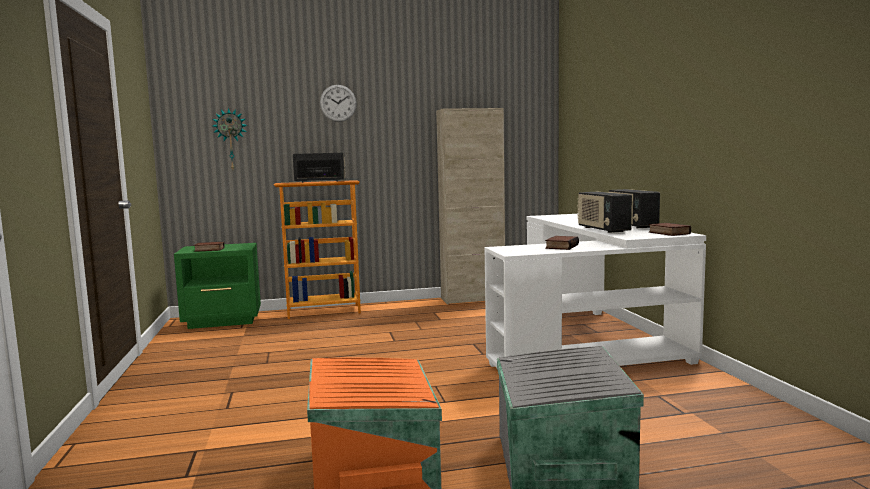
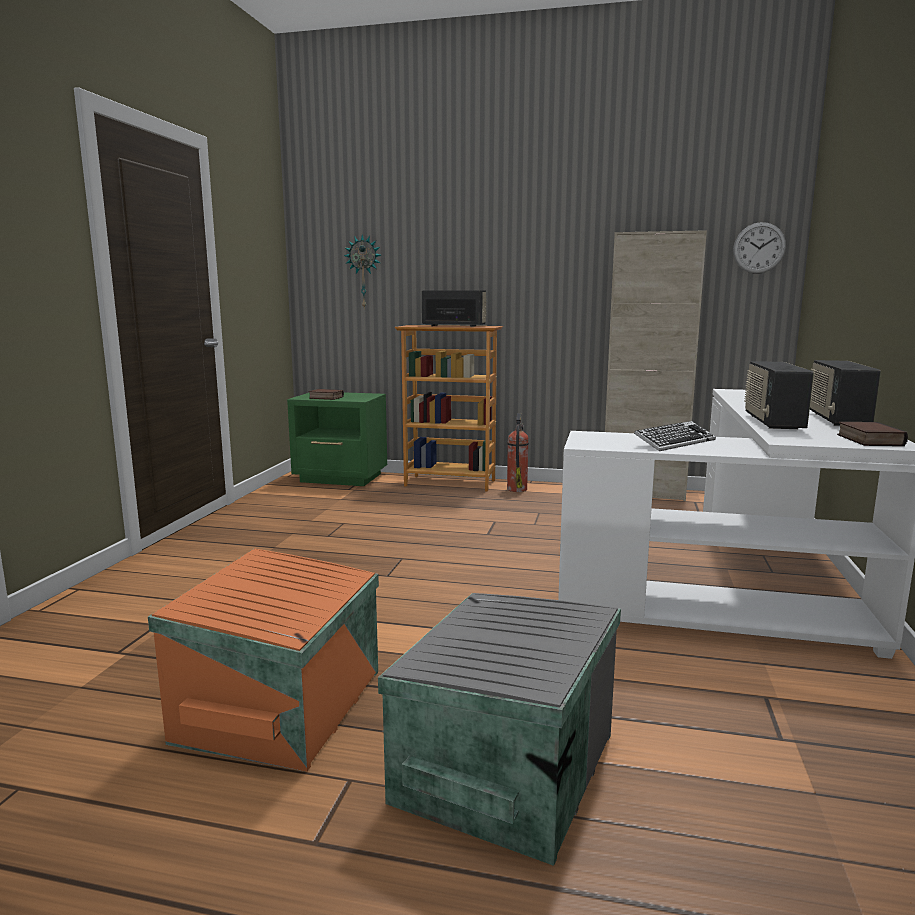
camera: 25 degrees right, 5 degrees up
wall clock [320,85,357,122] -> wall clock moved to [733,222,786,274]
book [545,236,579,250] -> keyboard [634,421,716,451]
none -> fire extinguisher [507,413,529,492]

